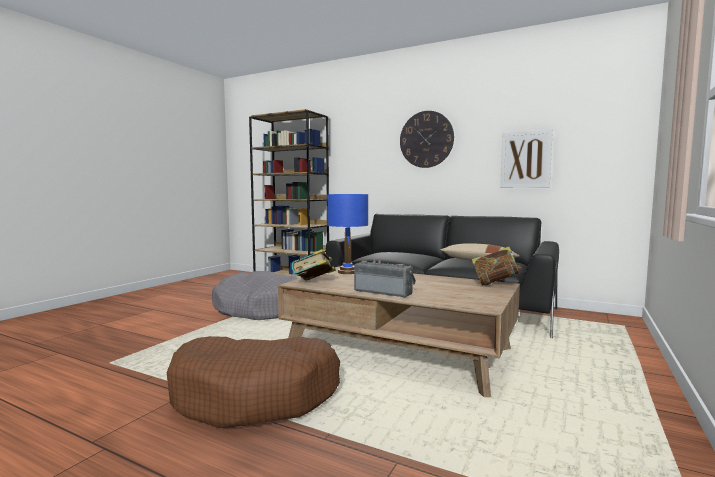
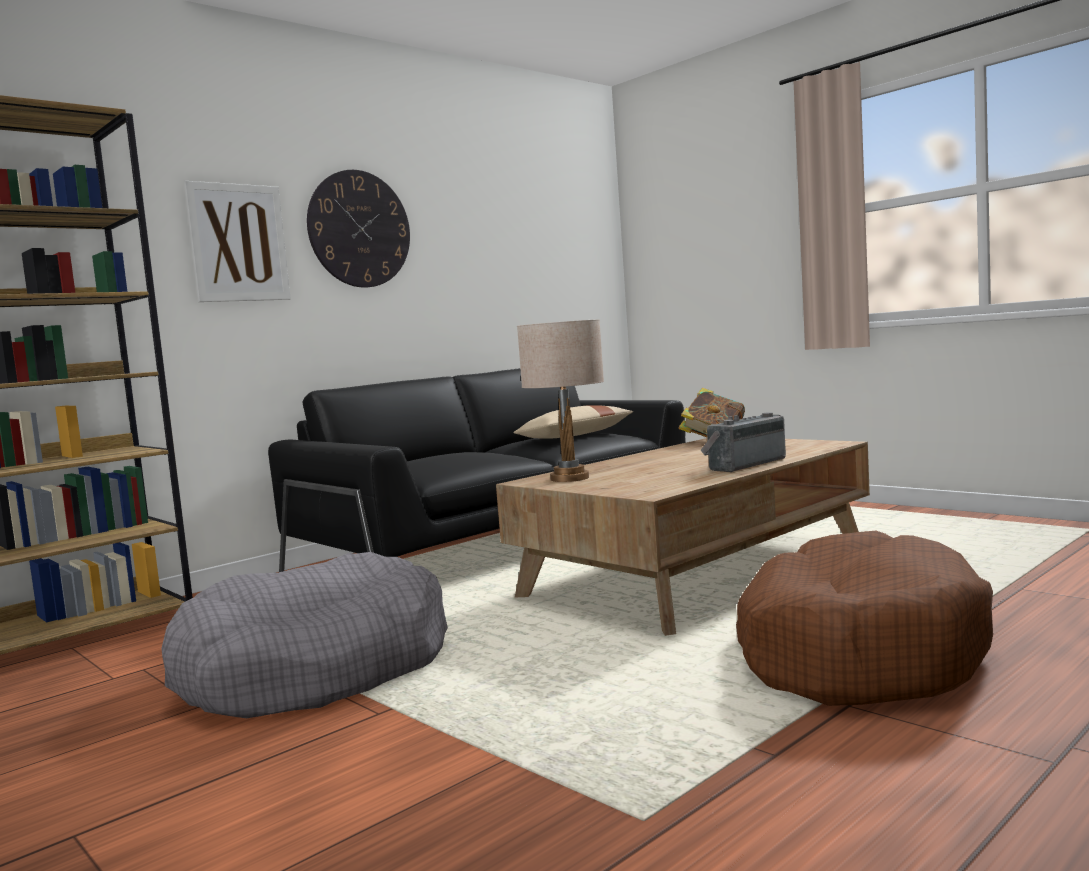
camera: 70 degrees left, 0 degrees up
book [292,249,336,280] -> none
blue table lamp [327,194,368,274] -> beige table lamp [517,319,604,482]
picture [500,129,553,188] -> picture moved to [184,181,291,302]

